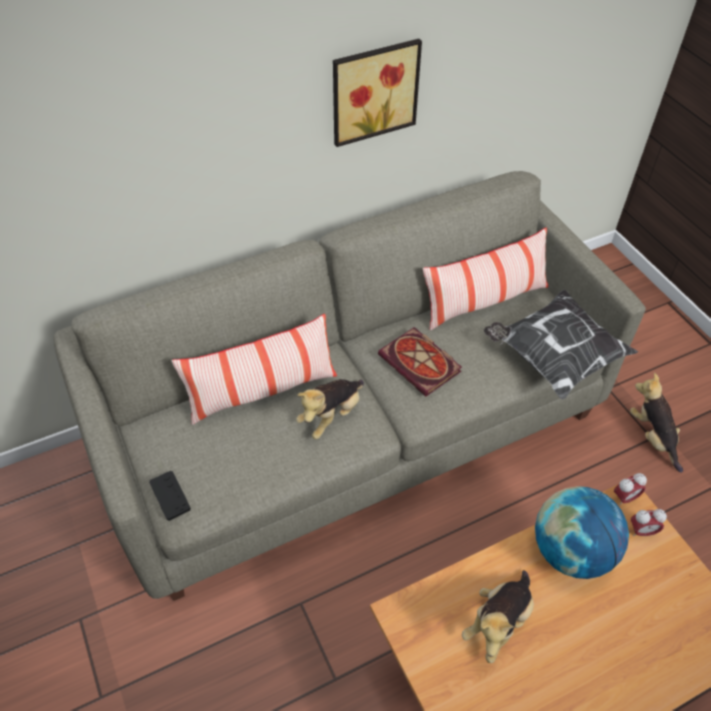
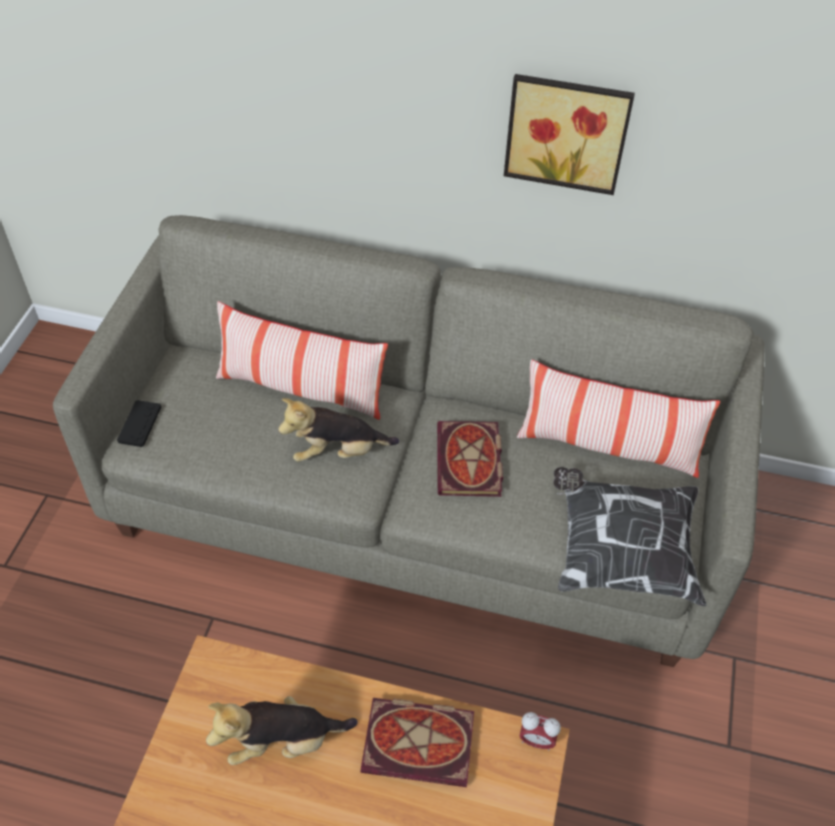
camera: 40 degrees right, 0 degrees up
globe [535,486,629,579] -> book [361,698,474,787]
plush toy [630,373,683,473] -> none
alarm clock [631,509,667,537] -> none

